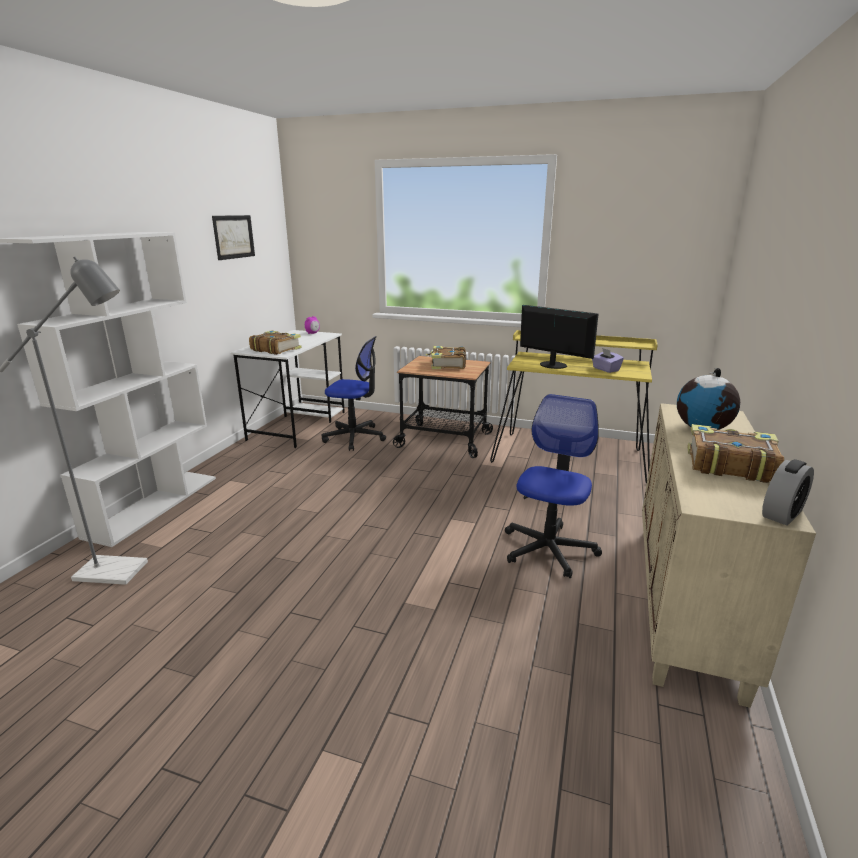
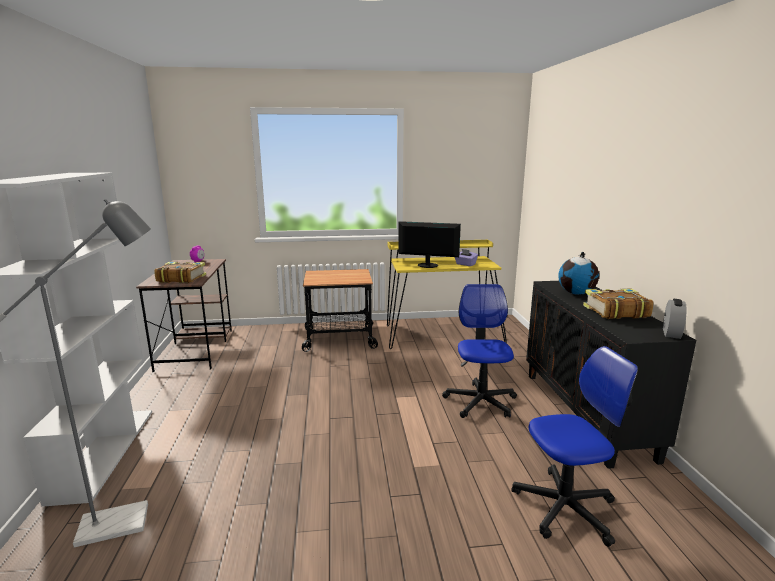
camera: 25 degrees left, 5 degrees down
picture [212,215,255,260] -> none
white desk [231,330,345,448] -> brown desk [136,259,232,372]
office chair [322,336,386,451] -> office chair moved to [511,346,638,547]
book [425,346,466,369] -> none
beige cabinet [642,403,816,708] -> black cabinet [526,281,696,469]

